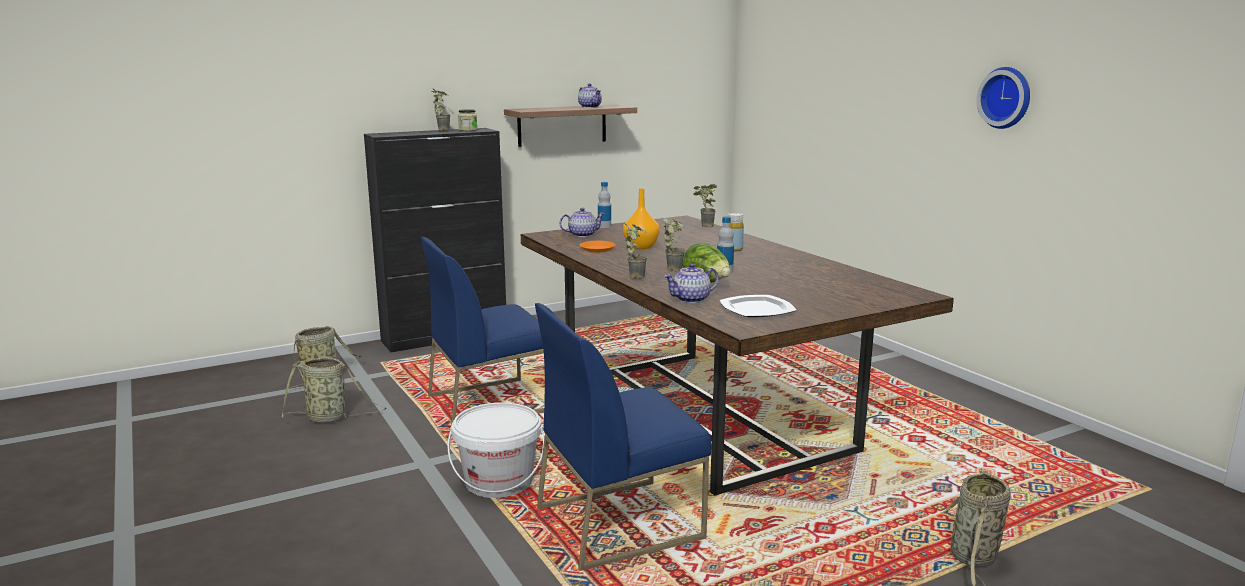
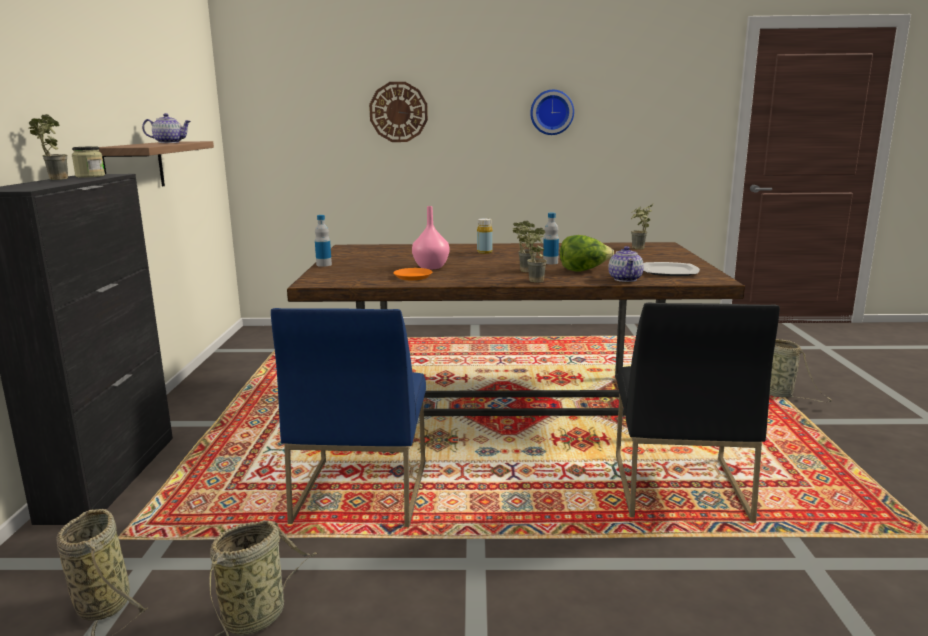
camera: 60 degrees left, 0 degrees up
white bucket [448,402,545,498] -> none
blue chair [535,303,711,571] -> black chair [616,302,780,523]
teapot [560,208,605,237] -> none
orange vase [623,188,660,250] -> pink vase [412,206,449,269]
potted plant [693,184,717,227] -> potted plant moved to [631,204,653,250]
none -> wall clock [369,82,428,142]

